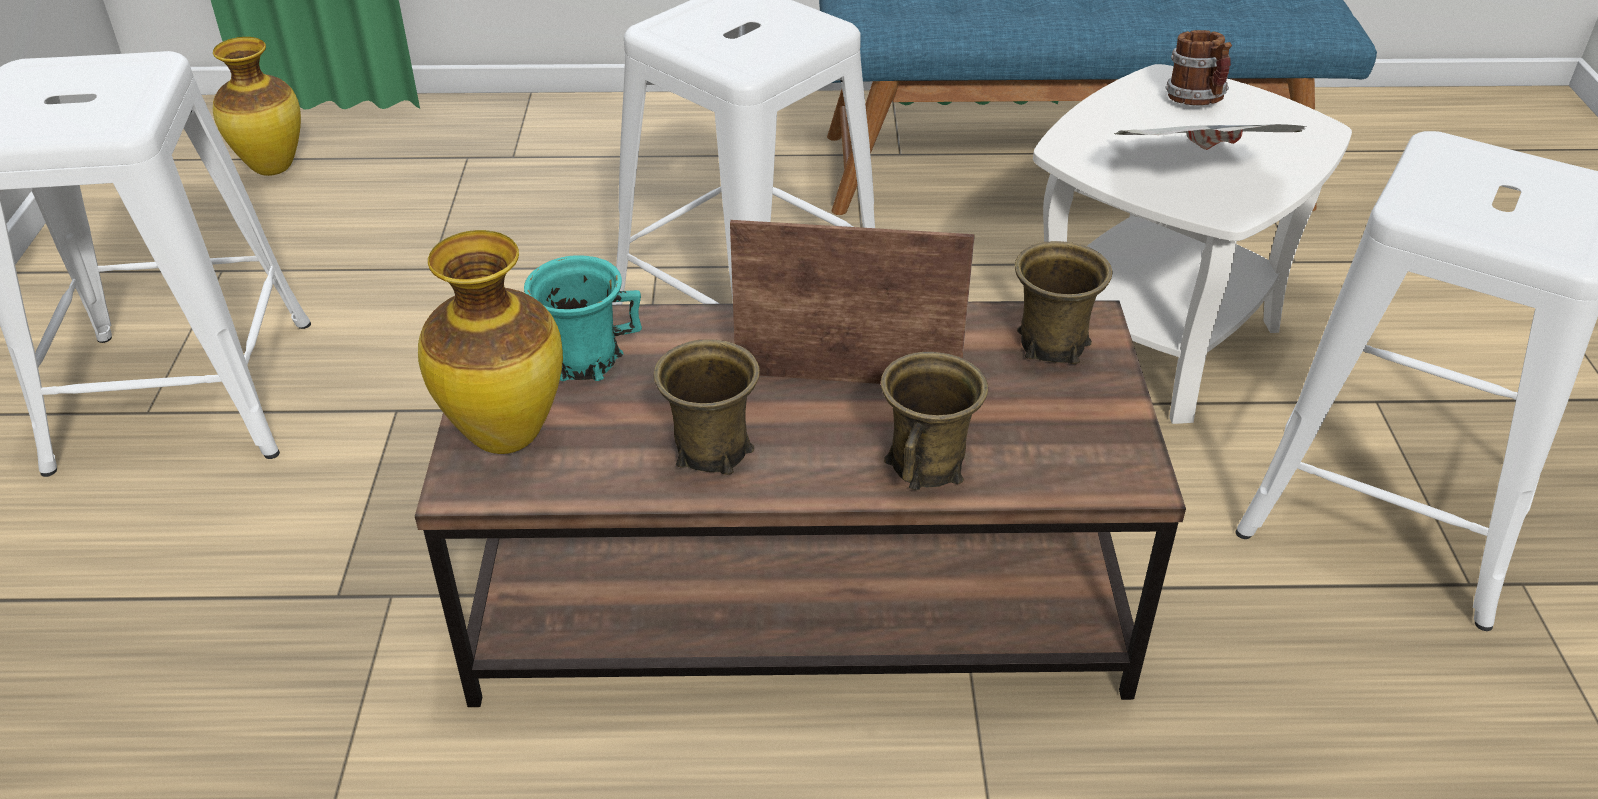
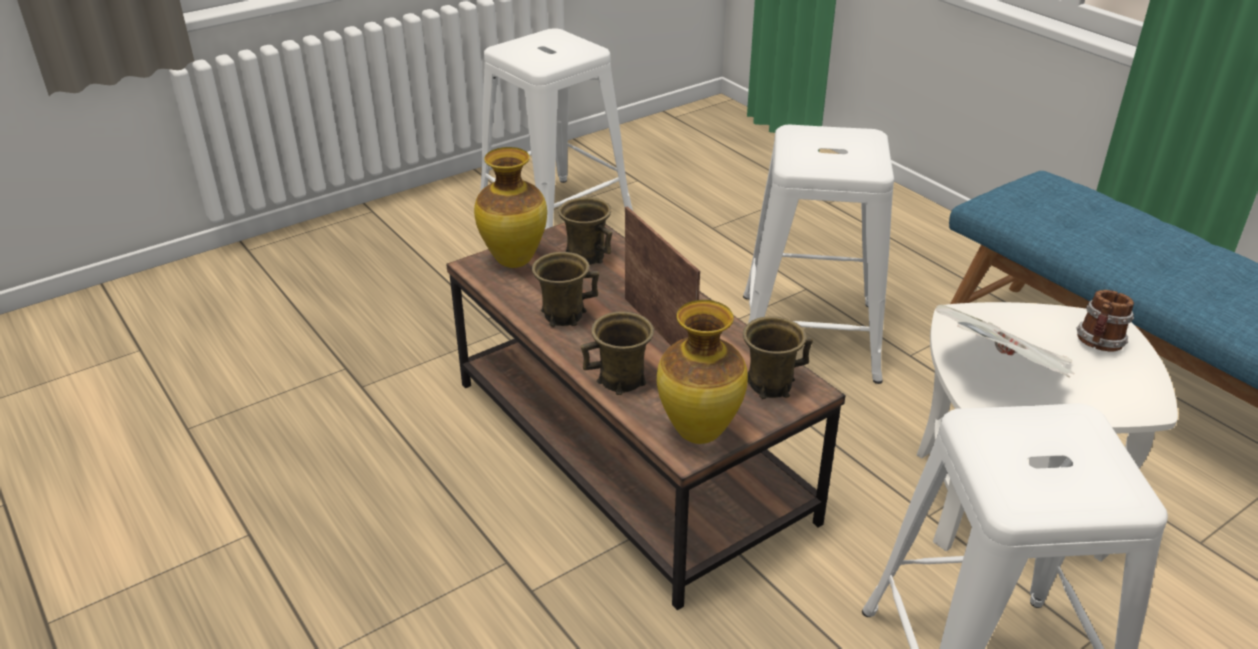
camera: 55 degrees right, 5 degrees down
vase [213,37,301,176] -> vase moved to [657,300,748,444]
turquoise mug [524,256,642,381] -> brown mug [558,197,612,265]

